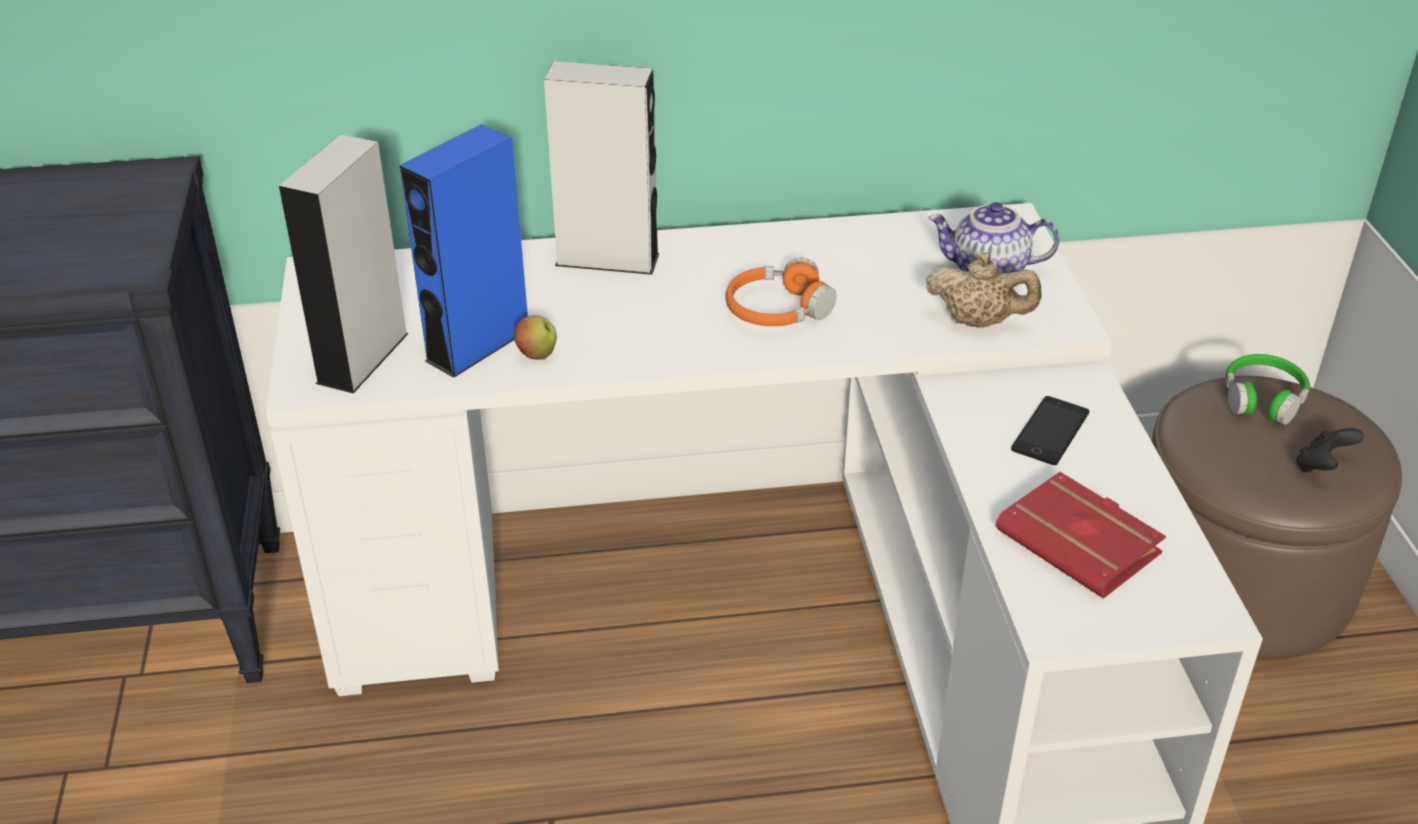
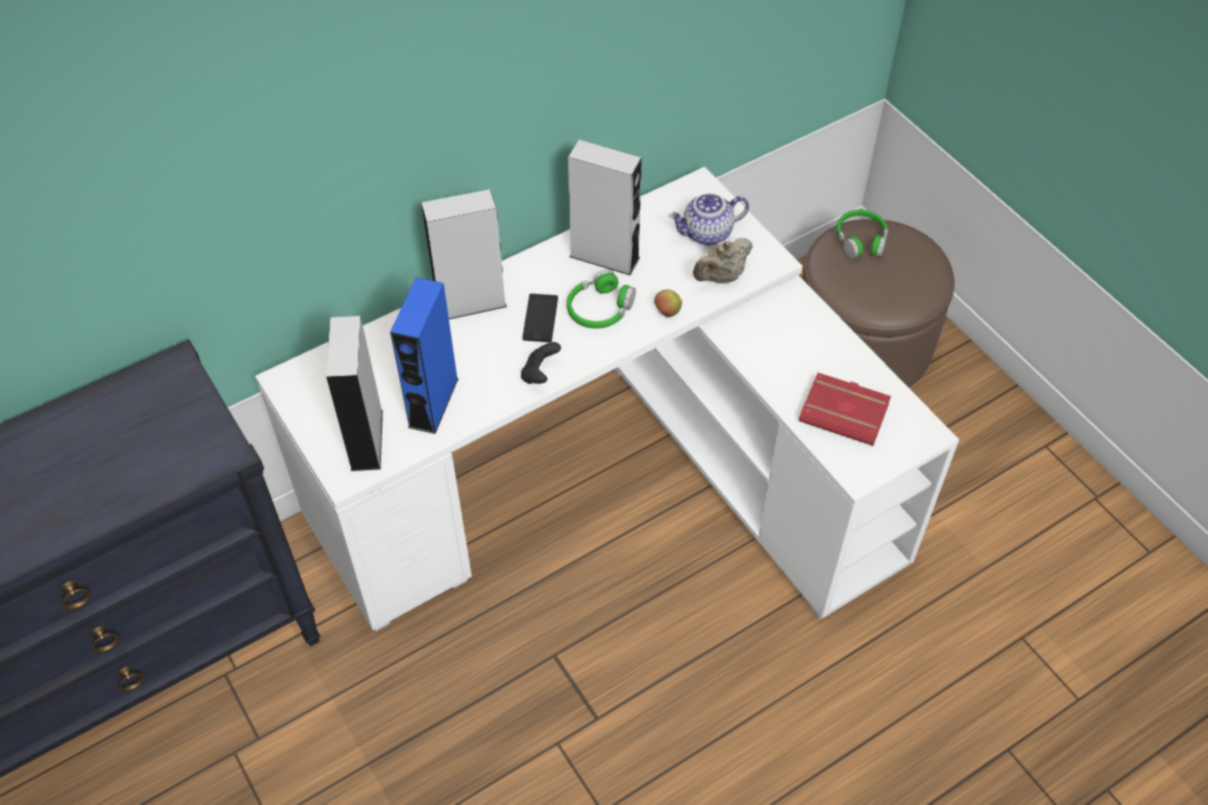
camera: 25 degrees left, 15 degrees up
apple [514,315,557,360] -> apple moved to [654,290,682,317]
orange headphones [725,258,837,326] -> green headphones [567,269,636,329]
beige teapot [926,252,1041,327] -> beige teapot turned 150 degrees clockwise [693,238,753,283]
phone [1011,396,1089,465] -> phone moved to [522,294,558,342]
black game controller [1296,428,1364,473] -> black game controller moved to [521,342,561,384]
none -> grey speaker [568,140,642,276]

